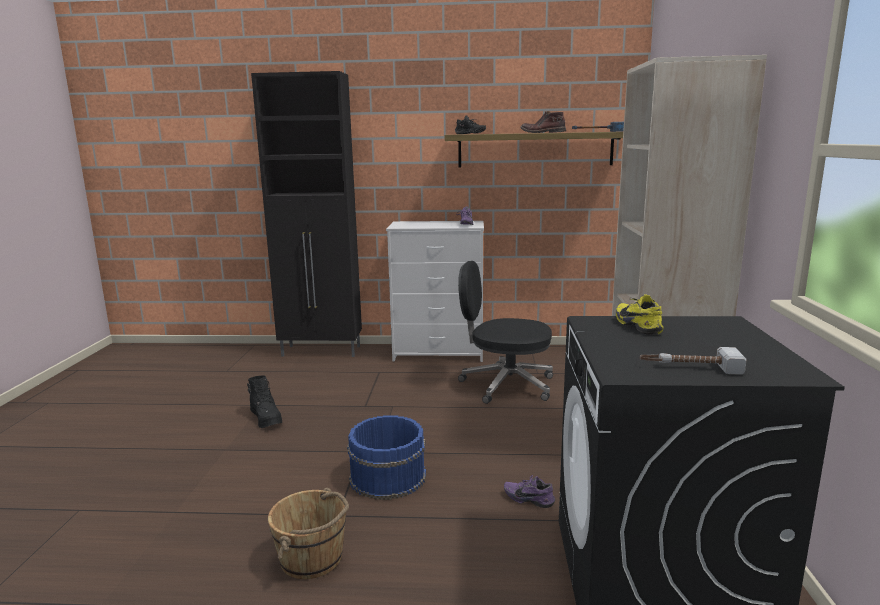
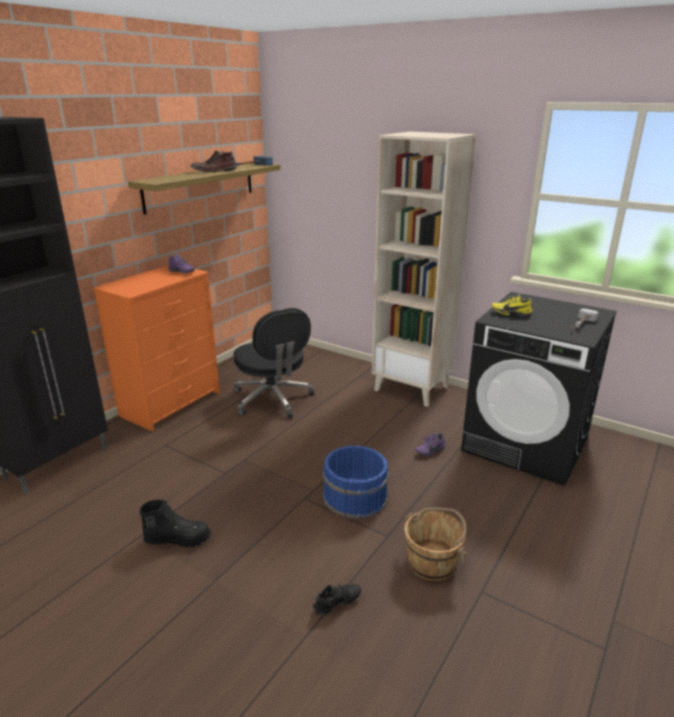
camera: 60 degrees left, 10 degrees up
white dresser [386,221,484,362] -> orange dresser [93,265,220,432]
black shoe [455,115,486,134] -> black shoe moved to [313,581,361,616]
black office chair [458,261,553,404] -> black office chair turned 75 degrees counterclockwise [233,308,314,418]

